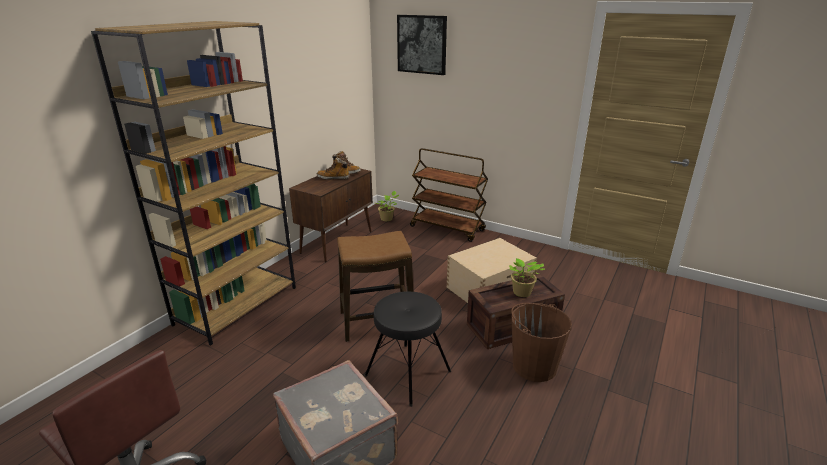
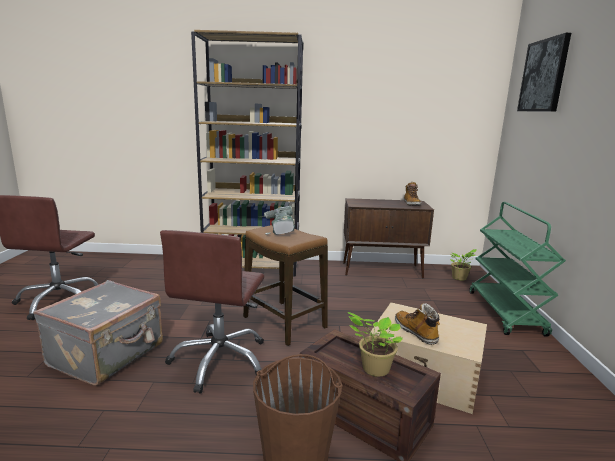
camera: 60 degrees right, 10 degrees down
boot [317,158,349,180] -> boot moved to [395,303,440,345]
black stool [364,291,451,407] -> brown office chair [160,230,264,394]
brown cart [410,148,488,242] -> green cart [469,202,566,337]
none -> power drill [260,206,295,235]

